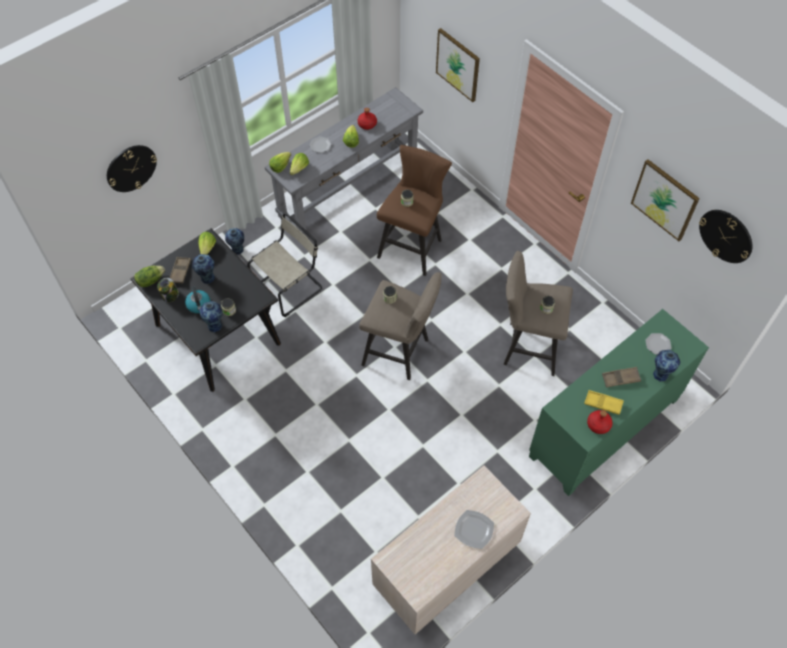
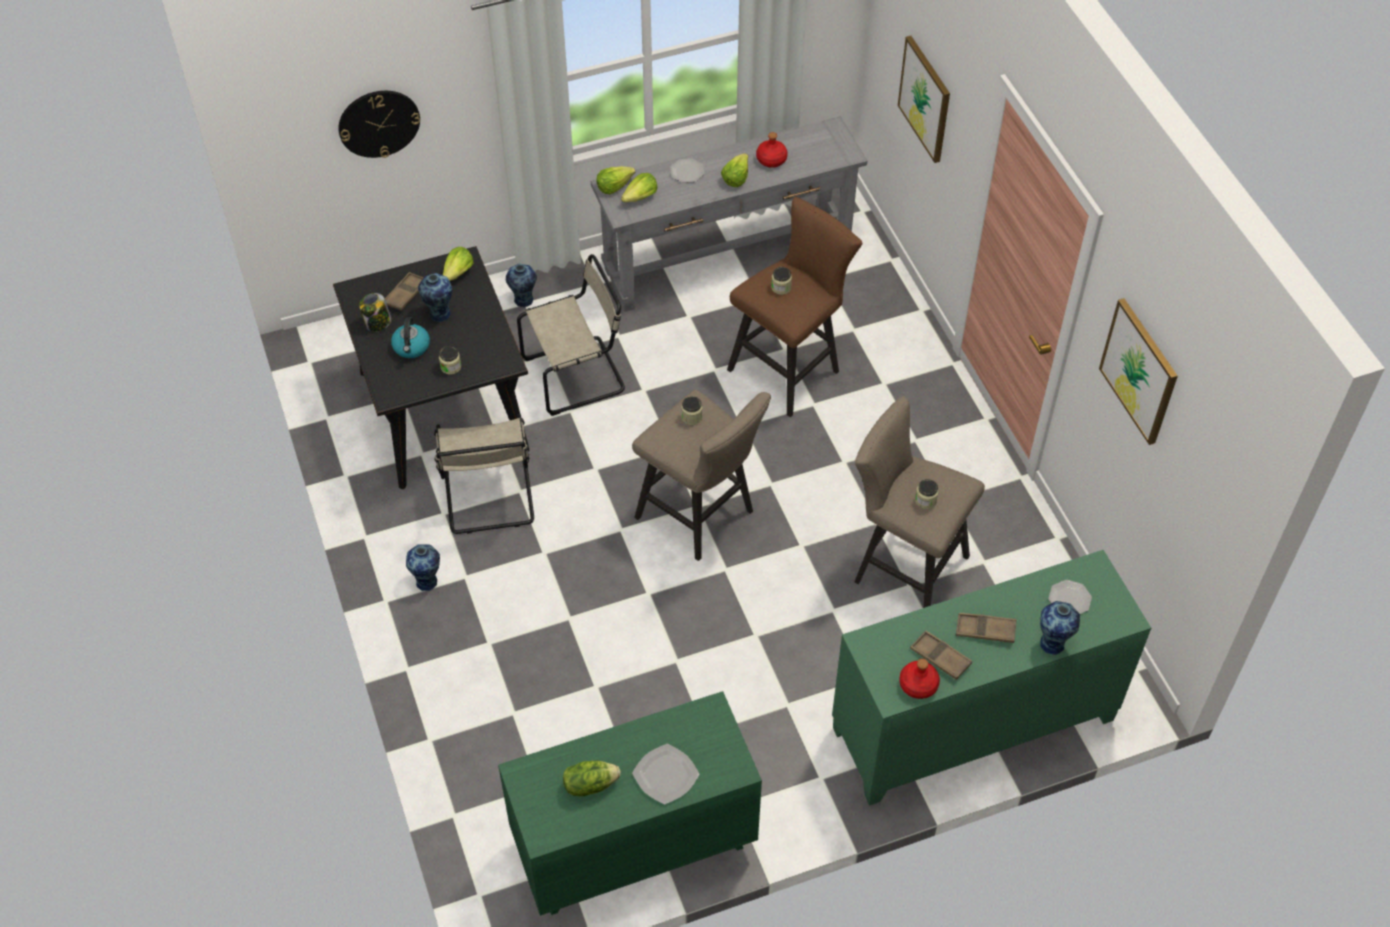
camera: 20 degrees right, 5 degrees down
lettuce [134,266,165,287] -> lettuce moved to [563,761,621,796]
vase [199,301,223,332] -> vase moved to [406,544,440,592]
beige dresser [371,465,531,635] -> green dresser [498,691,762,916]
yellow tray [584,390,624,415] -> brown tray [910,630,972,680]
wall clock [699,210,753,263] -> none
none -> beige chair [434,414,534,534]

